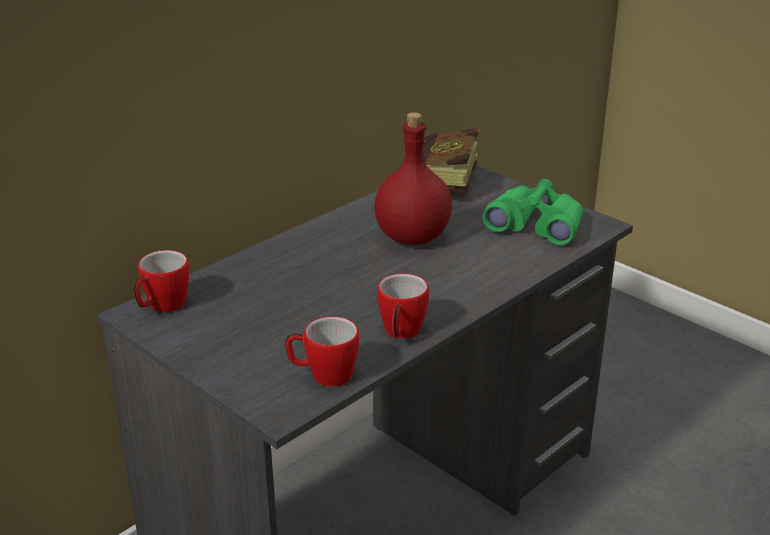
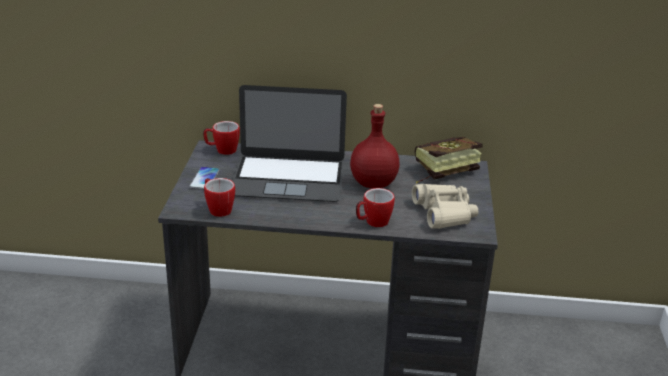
camera: 50 degrees right, 0 degrees up
mug [377,273,429,339] -> mug moved to [356,188,395,227]
green binoculars [483,179,583,245] -> beige binoculars [412,184,478,229]
none -> phone [189,167,220,190]
none -> laptop [233,85,347,202]

